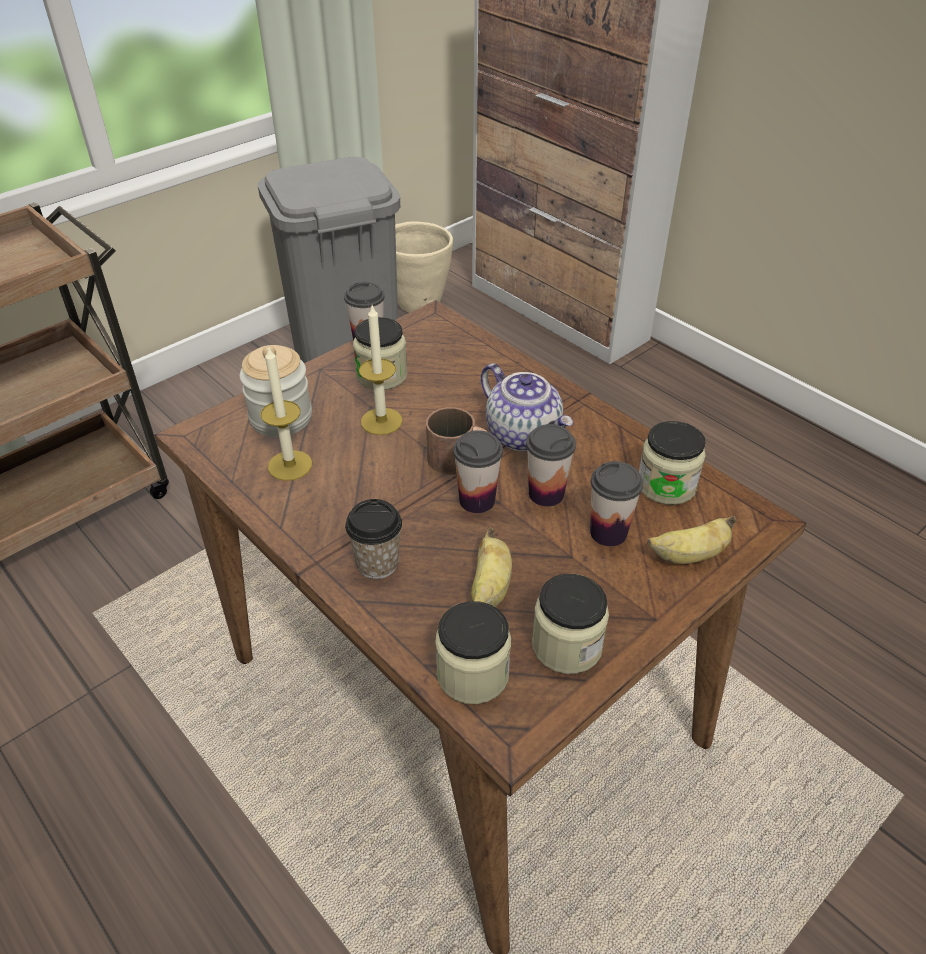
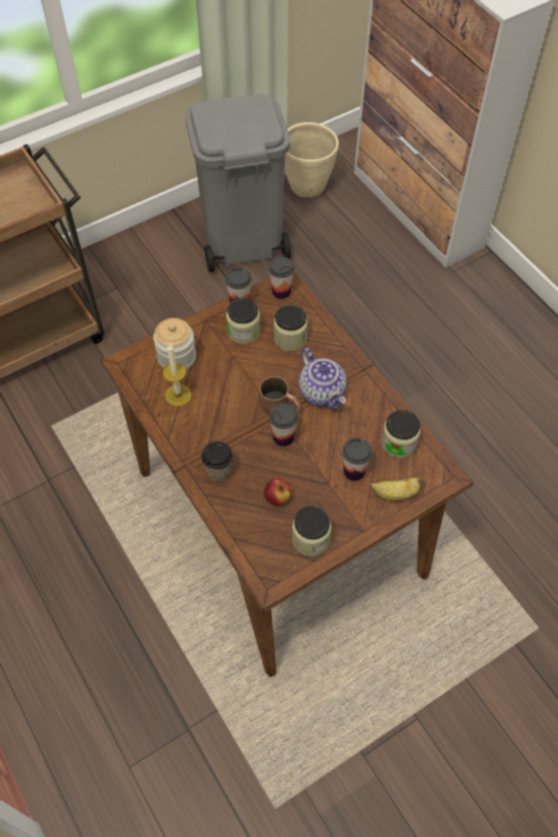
camera: 10 degrees right, 15 degrees up
candle [359,306,403,435] -> none
jar [435,601,511,704] -> jar moved to [274,305,308,351]
banana [471,527,512,607] -> apple [264,478,291,505]
cup [526,424,576,507] -> cup moved to [268,256,294,299]

